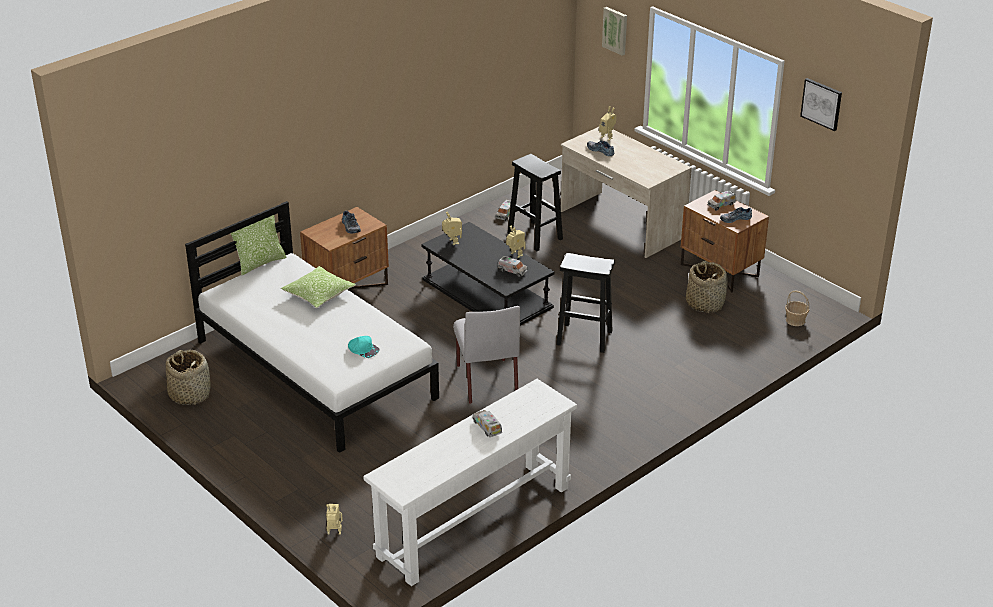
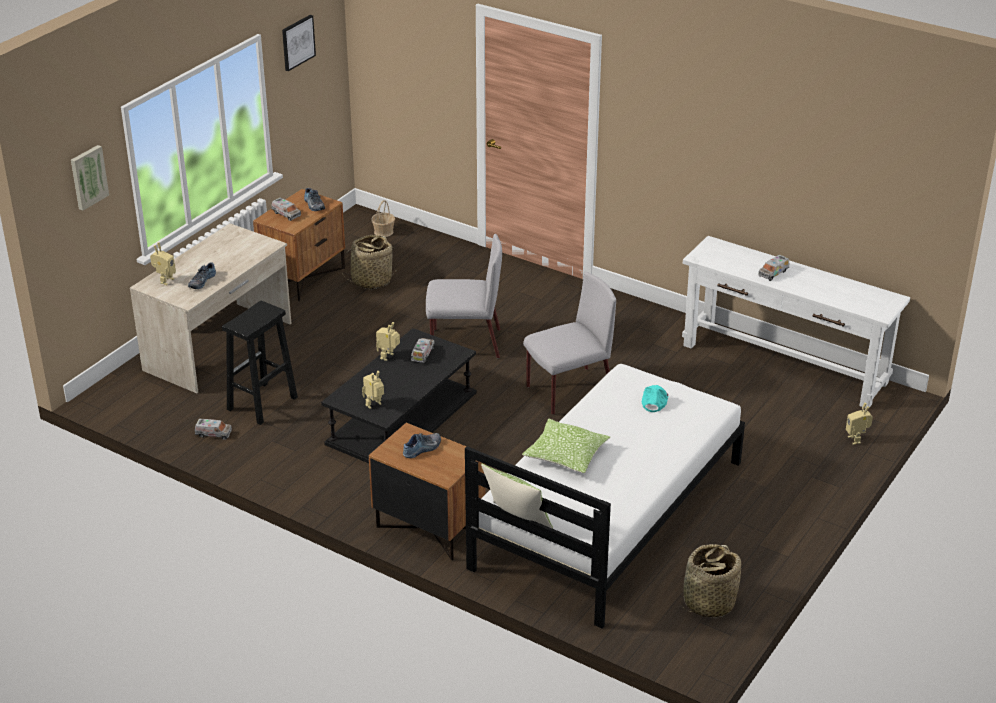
camera: 105 degrees left, 0 degrees up
black stool [556,253,615,353] -> grey chair [426,234,502,359]

